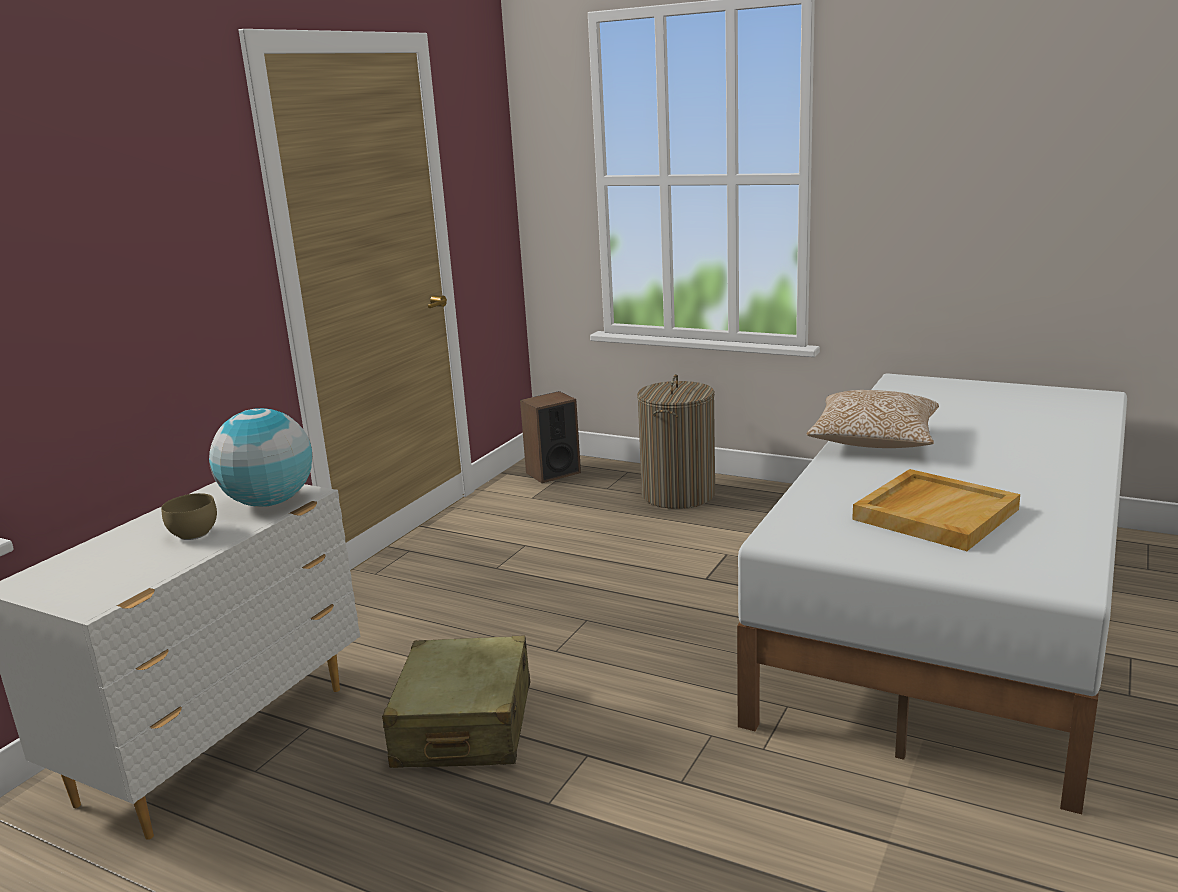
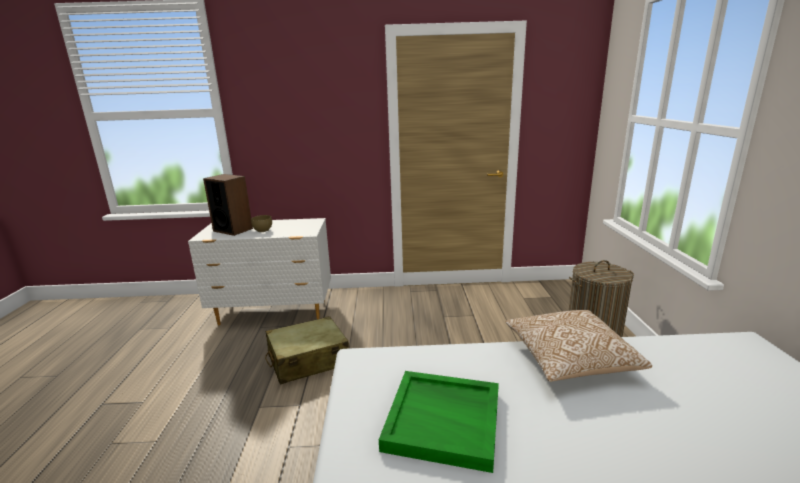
camera: 60 degrees right, 0 degrees up
globe [209,408,312,507] -> none
speaker [520,391,581,483] -> speaker moved to [203,174,253,236]
beige tray [852,469,1020,551] -> green tray [379,371,499,473]

